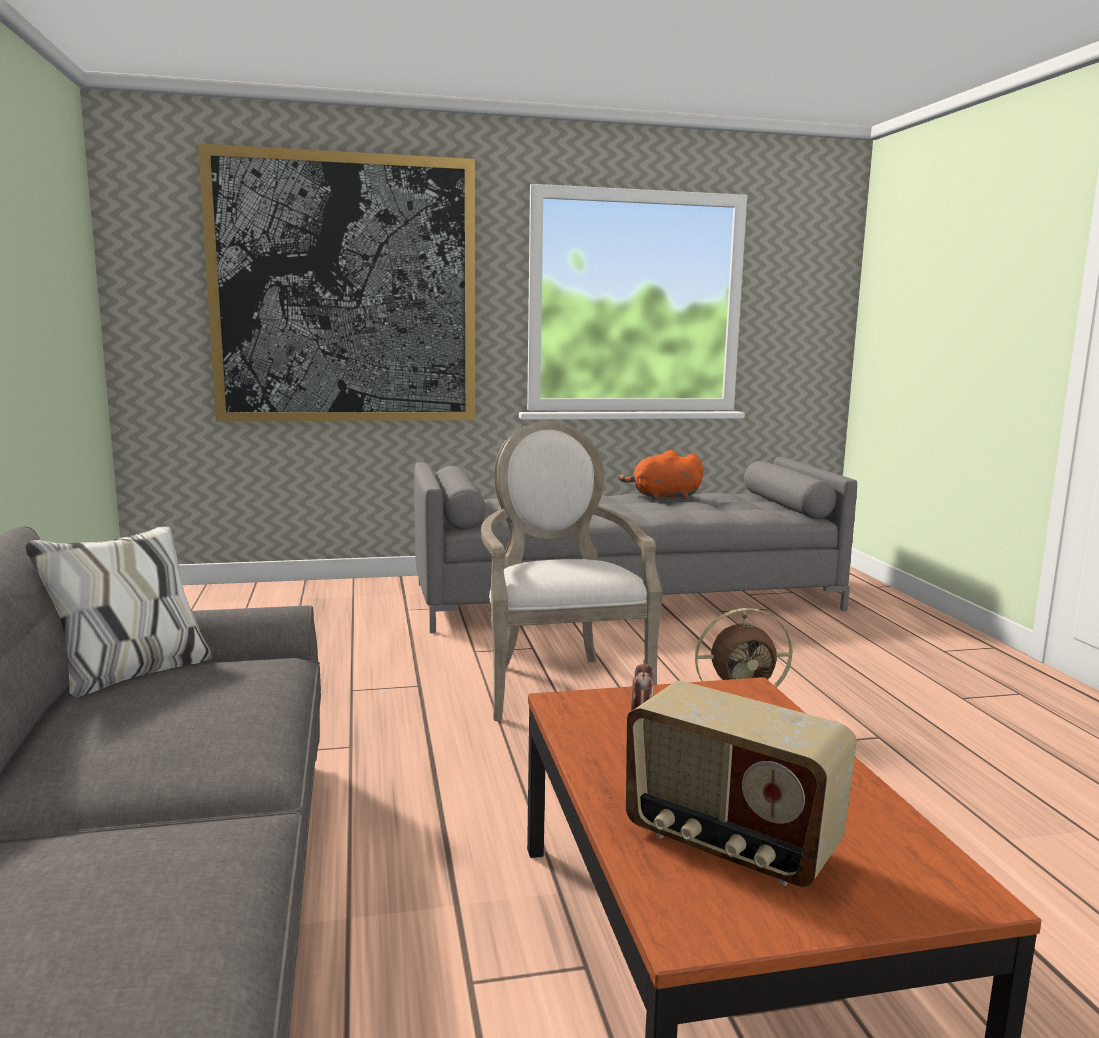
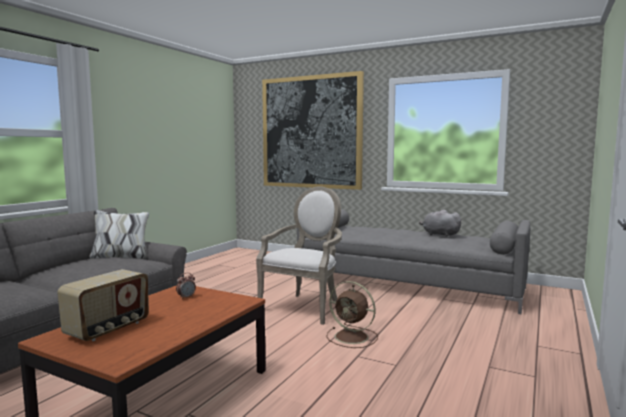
camera: 40 degrees right, 5 degrees down
orange plush toy [618,450,703,500] -> grey plush toy [419,210,462,236]
radio [626,681,857,887] -> radio turned 135 degrees counterclockwise [57,269,149,341]

